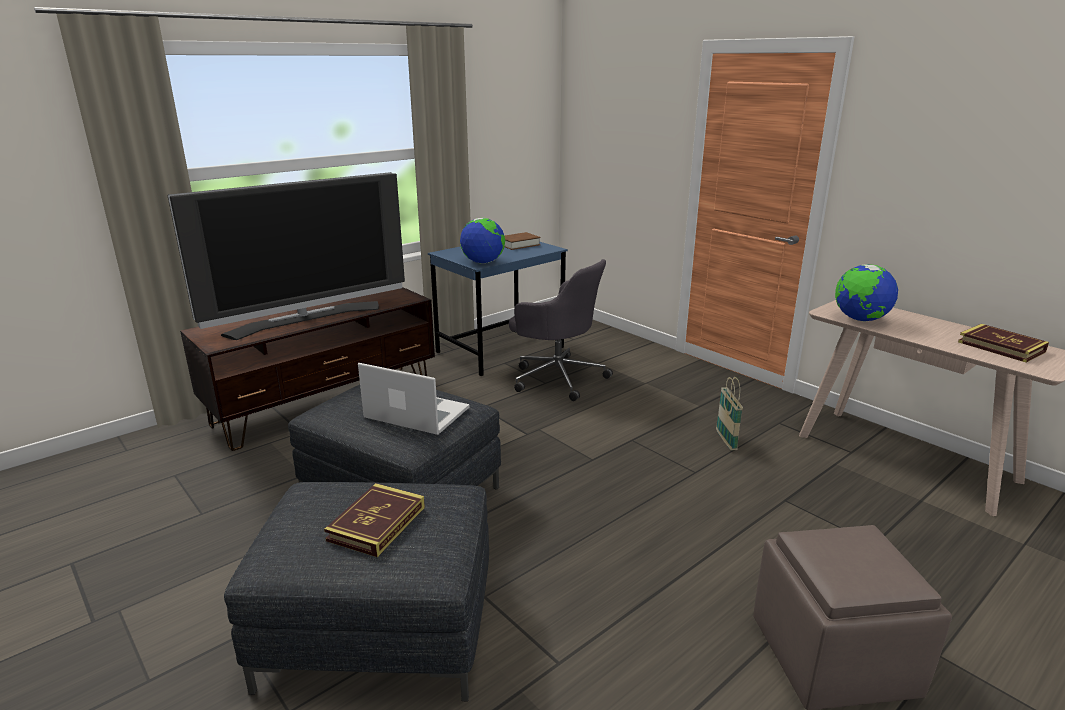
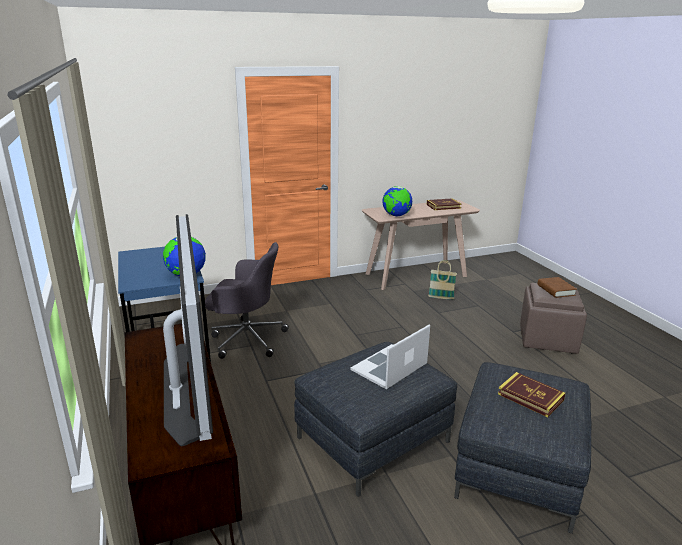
camera: 70 degrees left, 0 degrees up
brown book [505,232,540,250] -> brown book moved to [537,277,577,298]
grey office chair [509,259,613,401] -> grey office chair turned 45 degrees clockwise [205,242,289,359]
basket [716,377,743,450] -> basket moved to [428,260,457,300]

